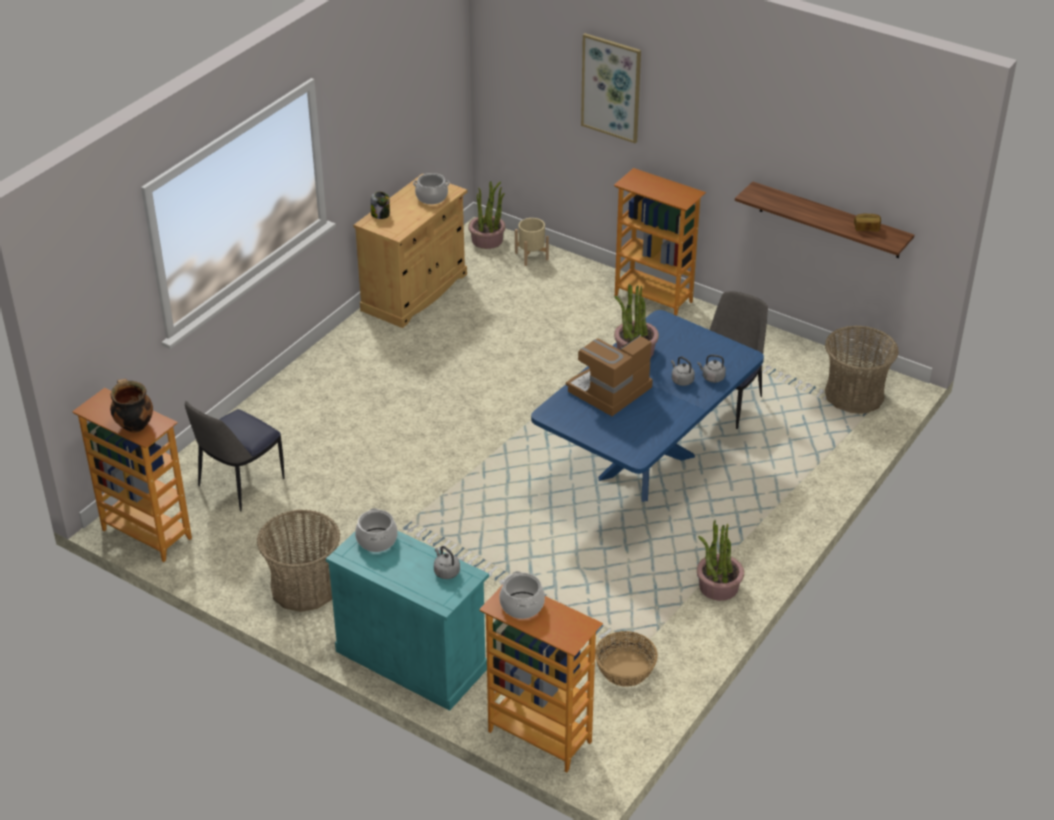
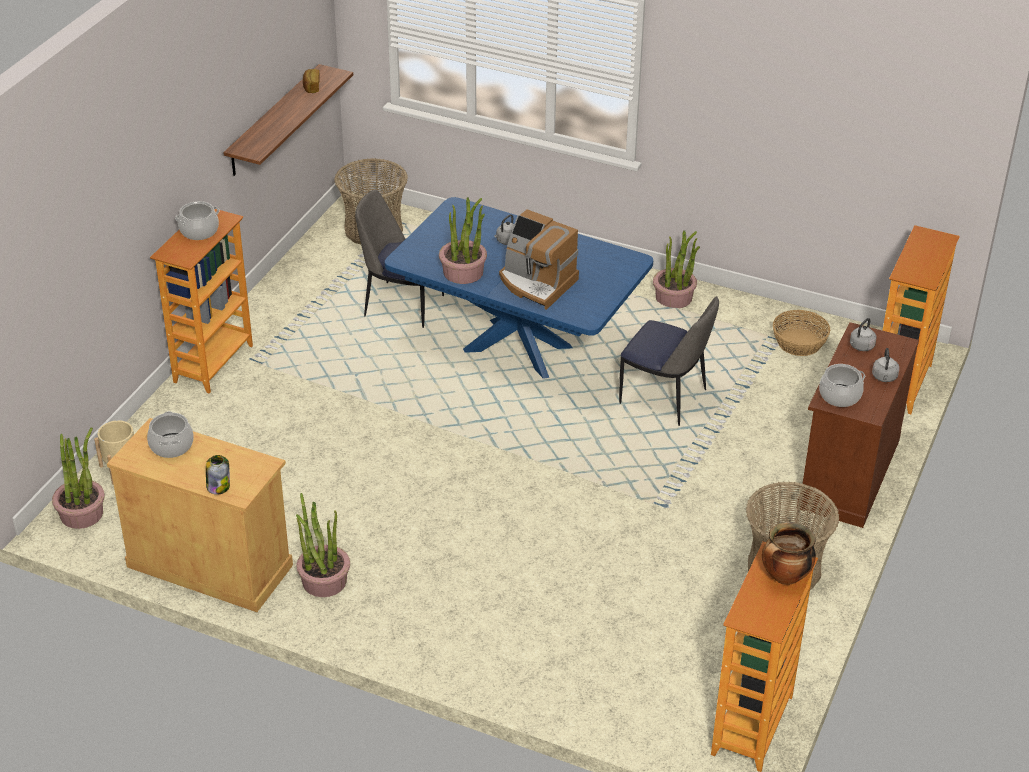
camera: 100 degrees left, 0 degrees up
chair [185,401,284,512] -> chair moved to [619,296,719,426]
turquoise cabinet [326,531,489,711] -> brown cabinet [798,322,919,528]
cooking pot [499,571,545,619] -> cooking pot moved to [175,201,219,240]
picture [581,33,641,143] -> none
grey kettle [697,354,726,383] -> grey kettle moved to [872,348,900,382]
none -> potted plant [296,493,350,597]

